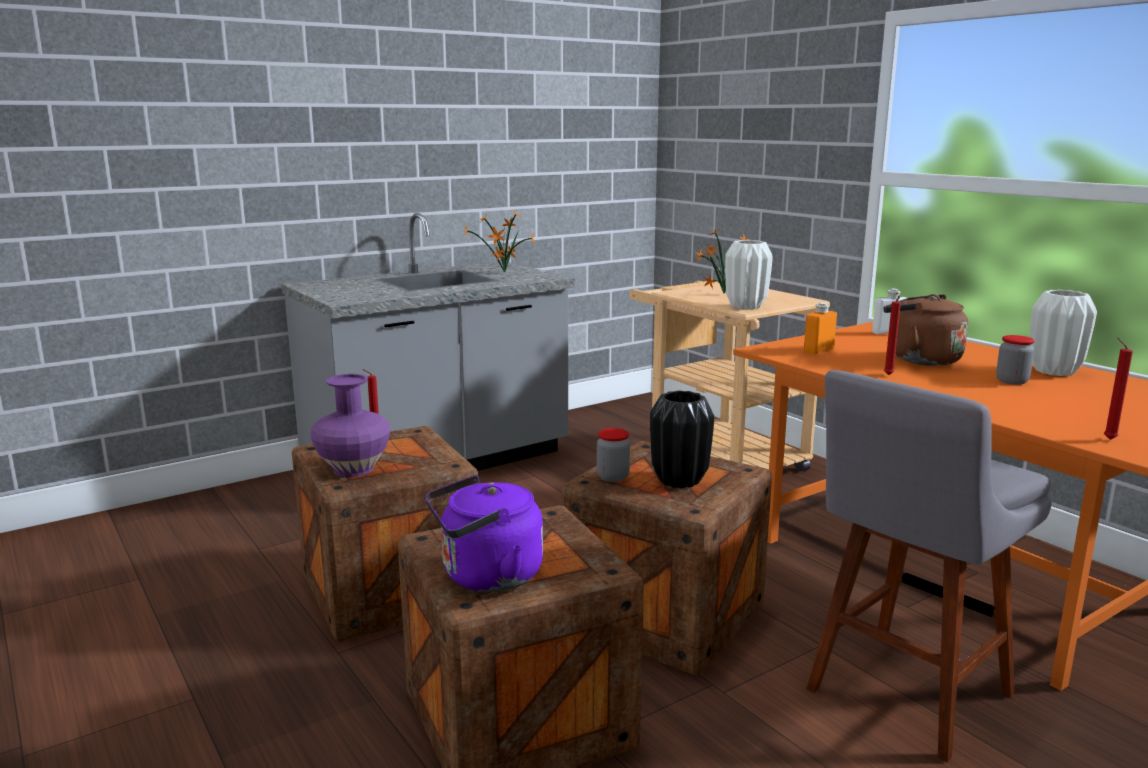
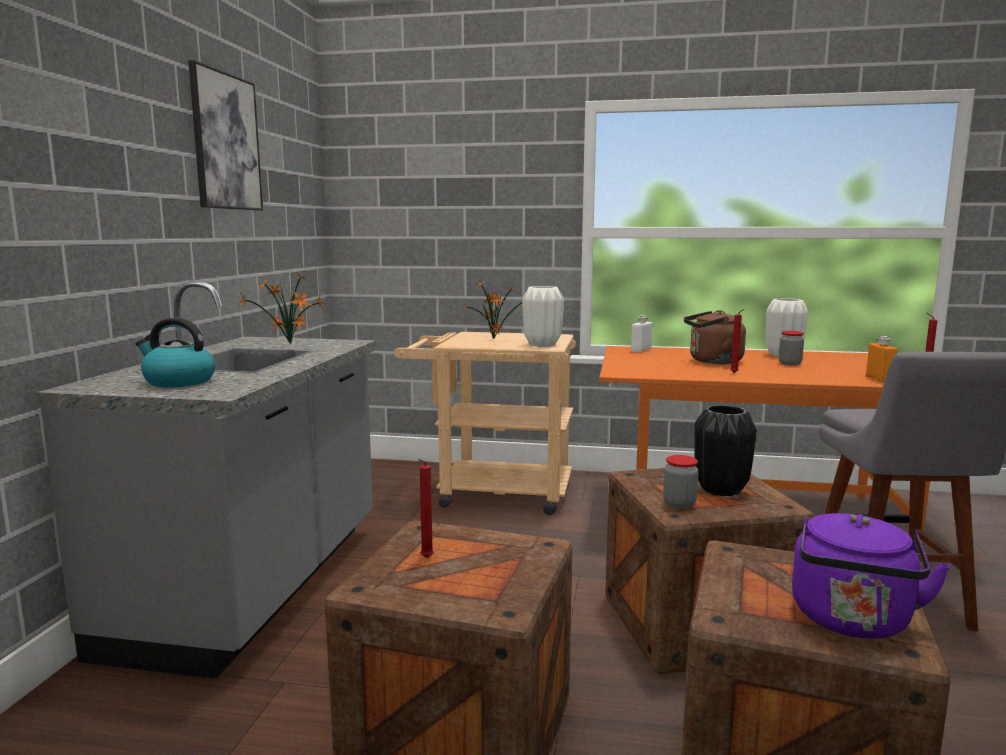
camera: 45 degrees left, 5 degrees down
purple vase [311,374,391,477] -> none
orange bottle [804,303,837,354] -> orange bottle moved to [866,336,898,383]
none -> kettle [136,318,215,387]
none -> picture [188,60,263,211]

